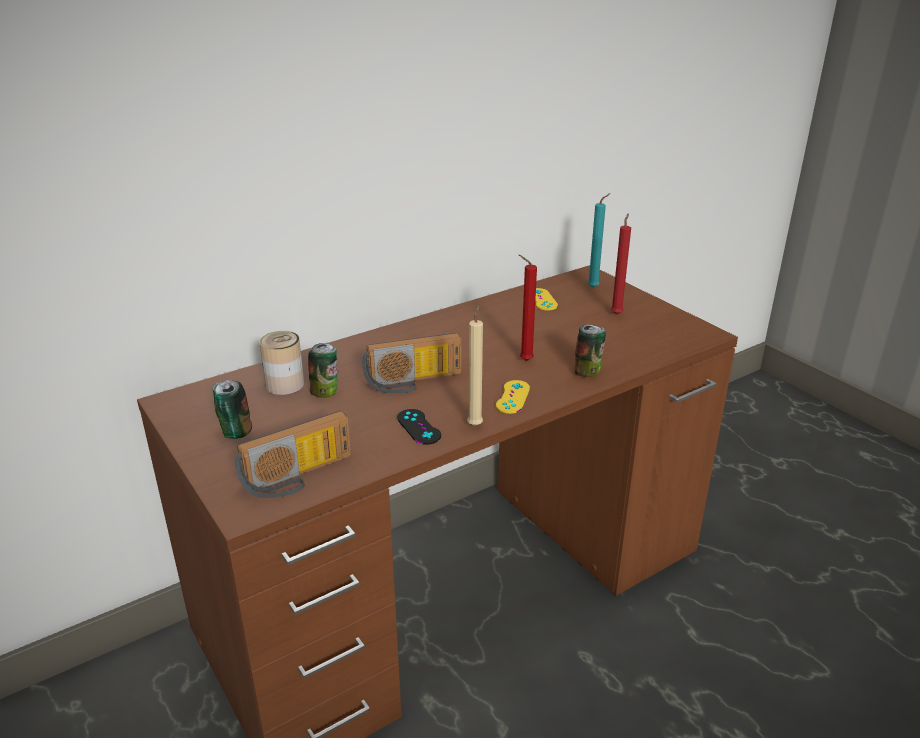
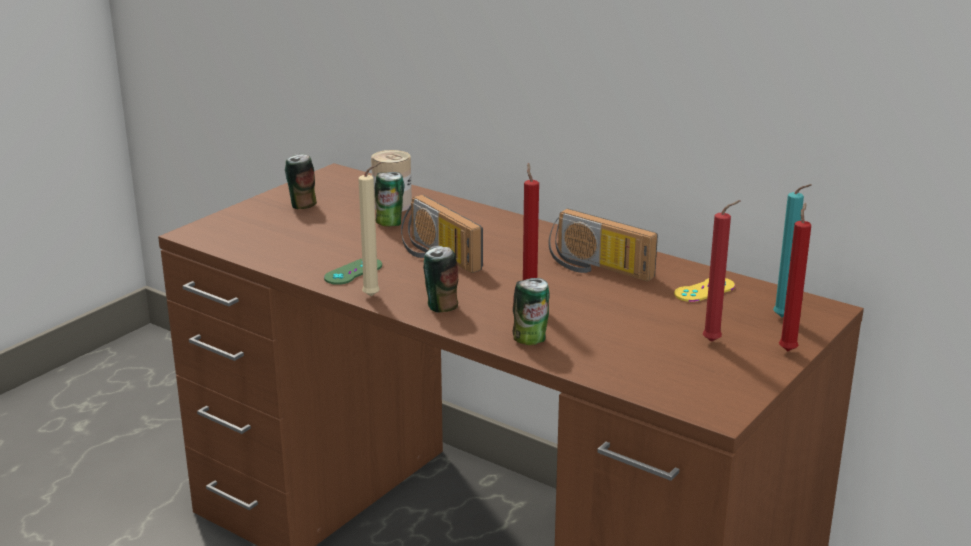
camera: 70 degrees right, 5 degrees down
radio [235,411,351,498] -> radio moved to [549,209,658,281]
black game controller [397,409,441,445] -> green game controller [324,259,382,285]
yellow game controller [496,380,530,414] -> can [423,246,458,312]
none -> red candle [779,202,811,351]

